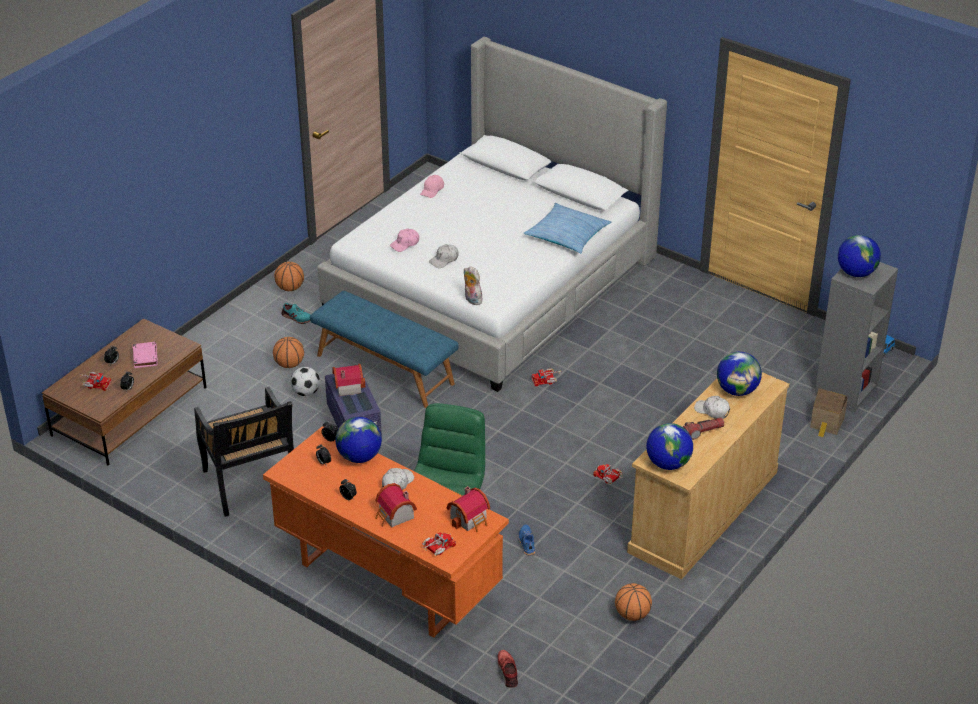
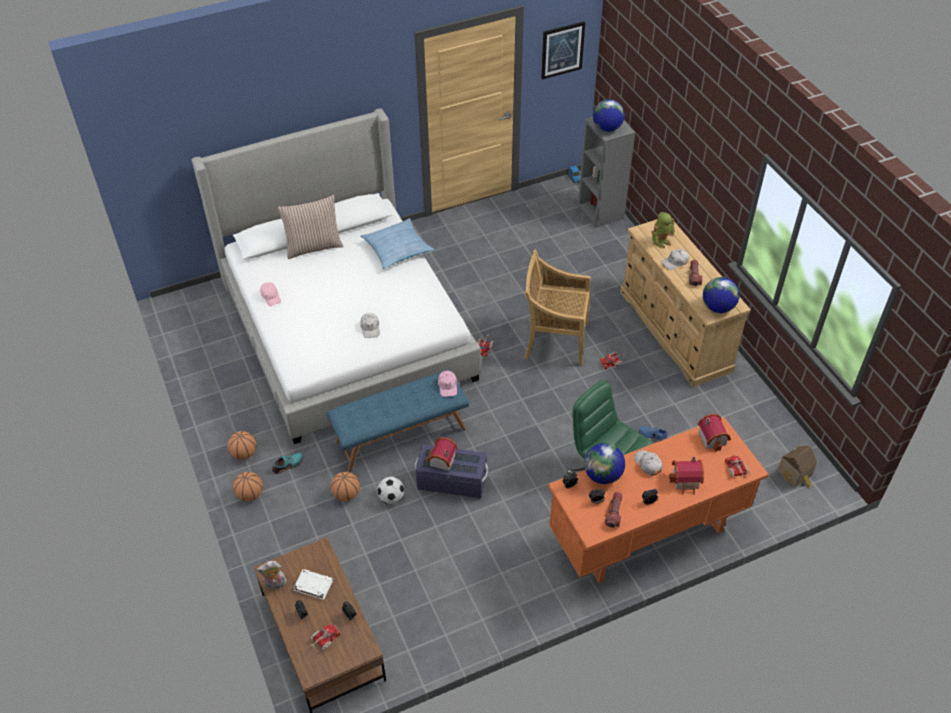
camera: 60 degrees left, 10 degrees up
pink book [132,342,158,368] -> white book [293,569,333,600]
black chair [194,387,294,517] -> none
pink cap [390,228,419,252] -> pink cap moved to [438,371,457,397]
plush toy [464,266,482,305] -> plush toy moved to [256,561,286,589]
red shoe [498,650,518,688] -> none
basketball [615,583,652,621] -> basketball moved to [233,472,263,501]
globe [717,352,762,396] -> toy robot [651,212,675,249]
toy house [810,388,848,437] -> toy house moved to [777,446,817,488]
none -> pillow [277,195,343,259]
none -> beige chair [524,250,591,366]
none -> picture [541,21,585,79]
none -> flashlight [605,492,623,528]

